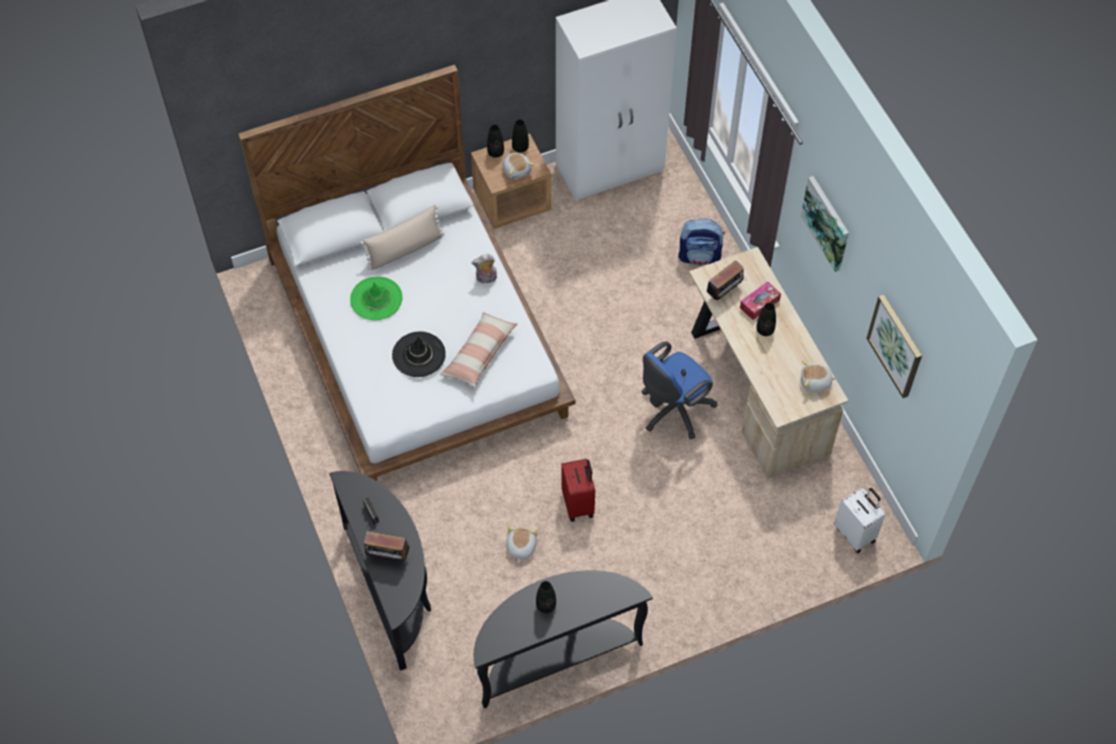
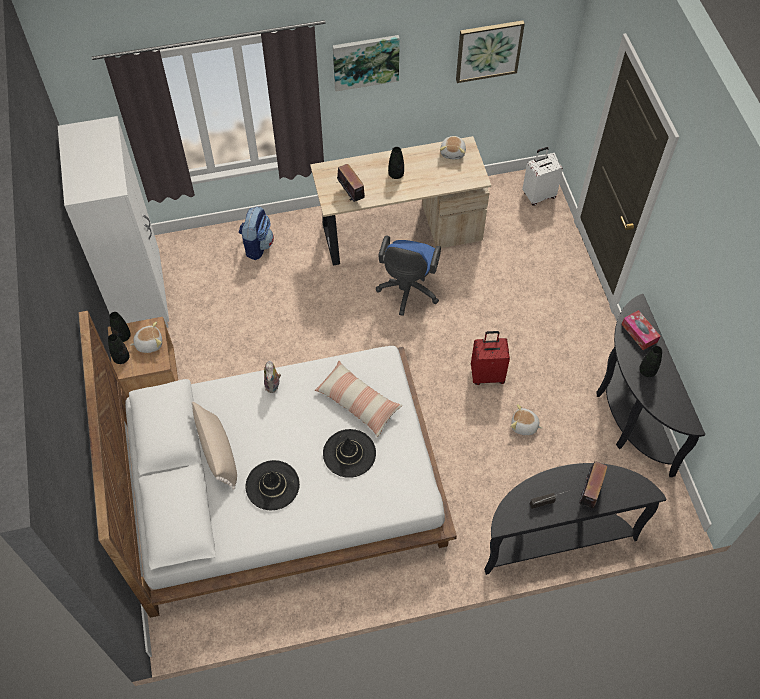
camera: 80 degrees left, 0 degrees up
green hat [350,276,402,320] -> black hat [245,460,300,510]
blue office chair [642,341,717,439] -> blue office chair turned 45 degrees clockwise [376,236,441,316]
tissue box [740,281,781,320] -> tissue box moved to [621,310,660,350]

